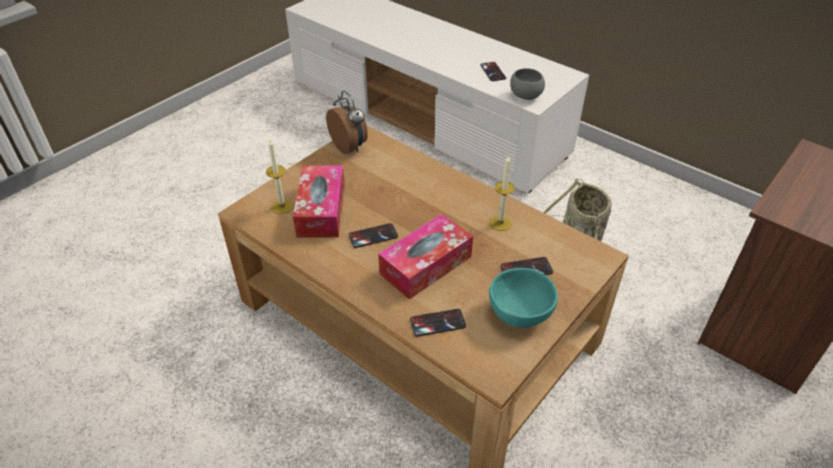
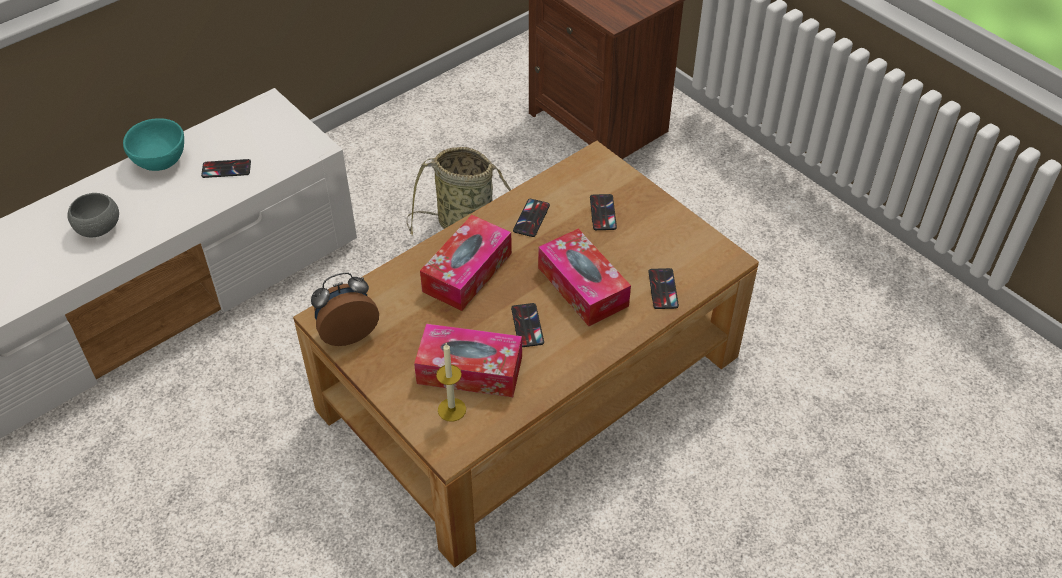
camera: 80 degrees left, 5 degrees up
candle [489,155,515,231] -> phone [513,199,550,237]
turquoise bowl [489,268,558,328] -> turquoise bowl moved to [123,118,184,171]
grey bowl [510,68,545,100] -> grey bowl moved to [67,193,119,237]
none -> tissue box [420,215,512,311]

